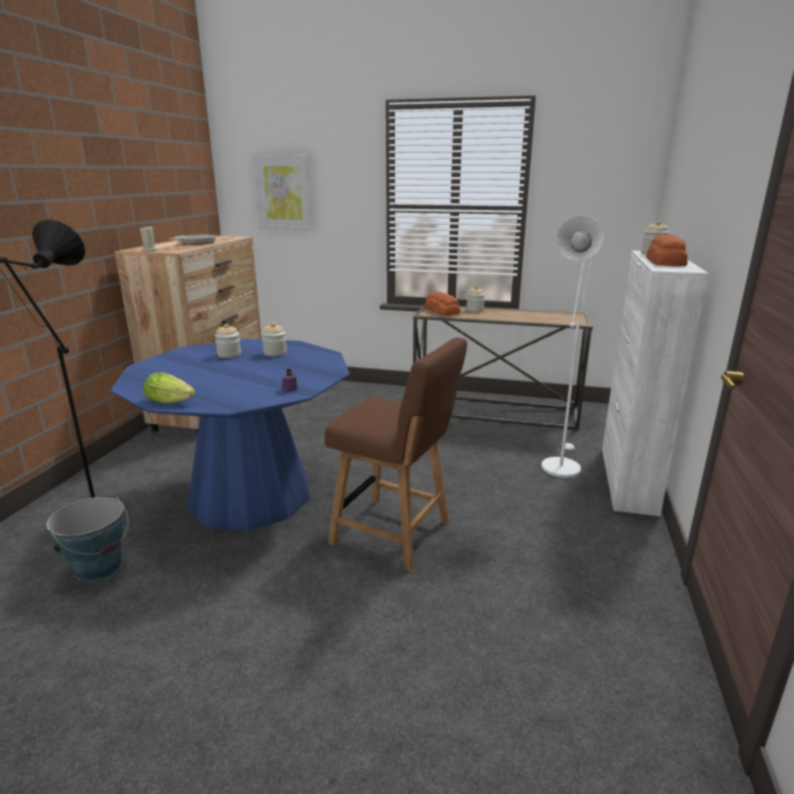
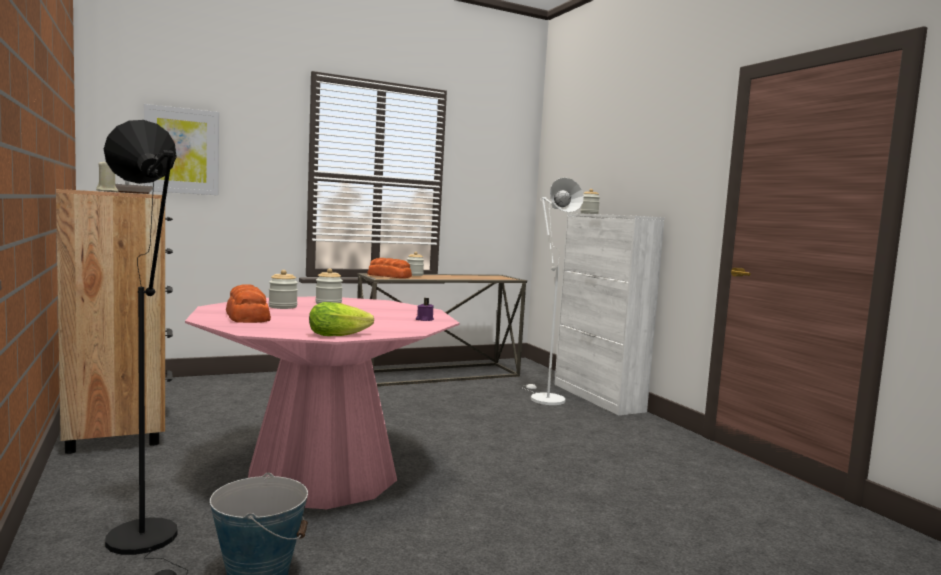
camera: 40 degrees left, 15 degrees down
blue dining table [110,339,350,531] -> pink dining table [185,296,459,509]
brown chair [325,338,467,572] -> none
bread [646,234,688,266] -> bread moved to [226,284,271,323]

